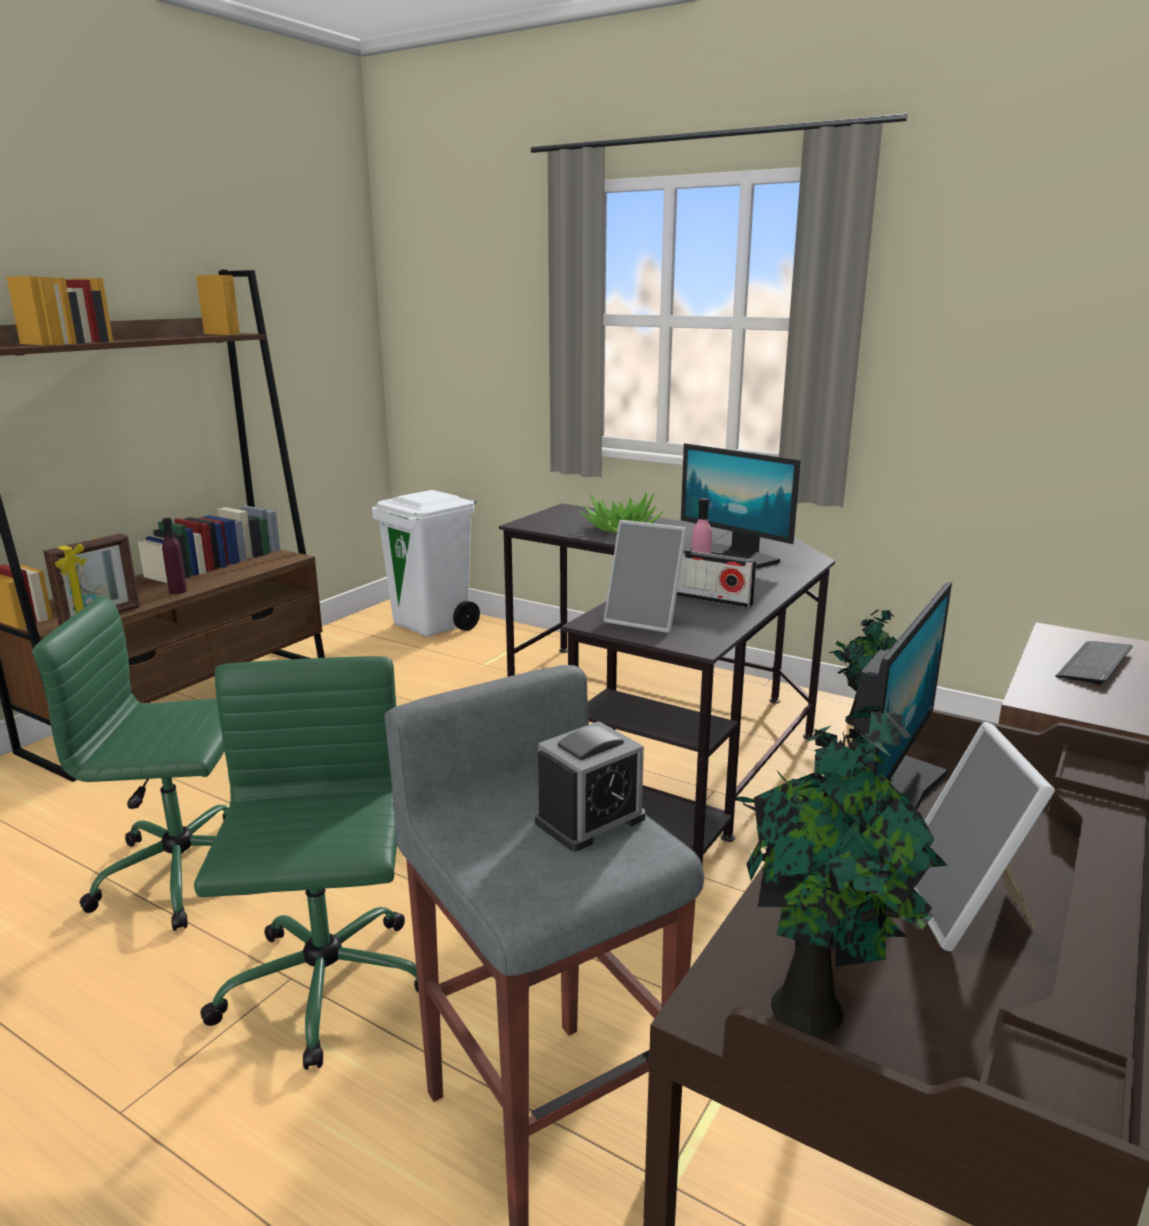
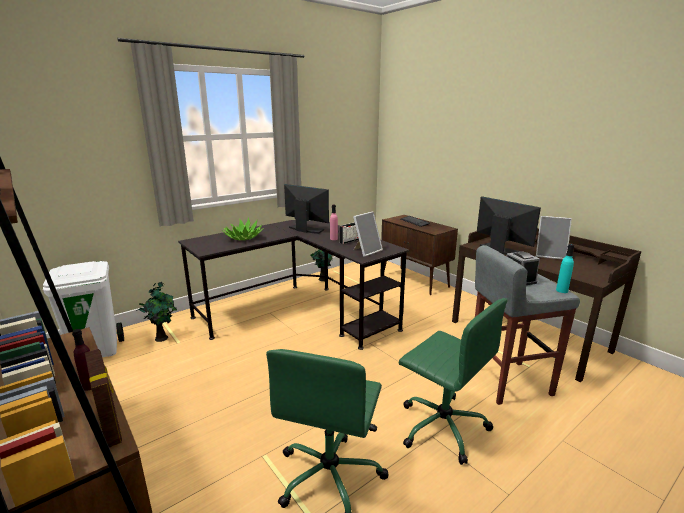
camera: 70 degrees left, 0 degrees up
green office chair [194,656,419,1070] -> green office chair turned 150 degrees counterclockwise [399,298,508,465]
monitor [681,443,801,569] -> monitor turned 120 degrees counterclockwise [284,184,329,234]
potted plant [726,706,948,1036] -> potted plant moved to [136,282,177,342]
none -> turquoise bottle [556,244,575,293]

